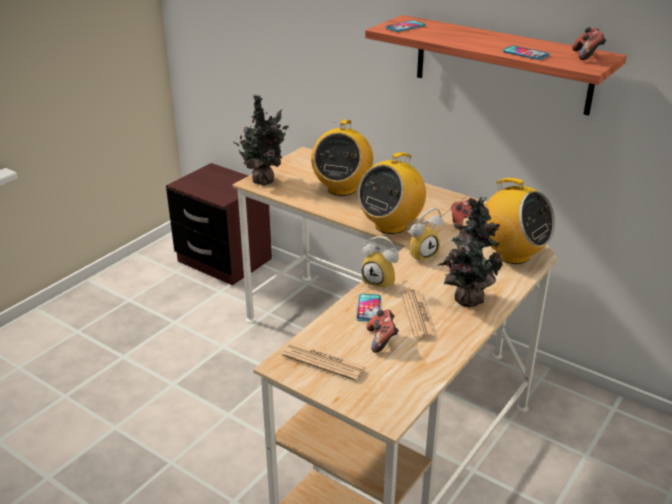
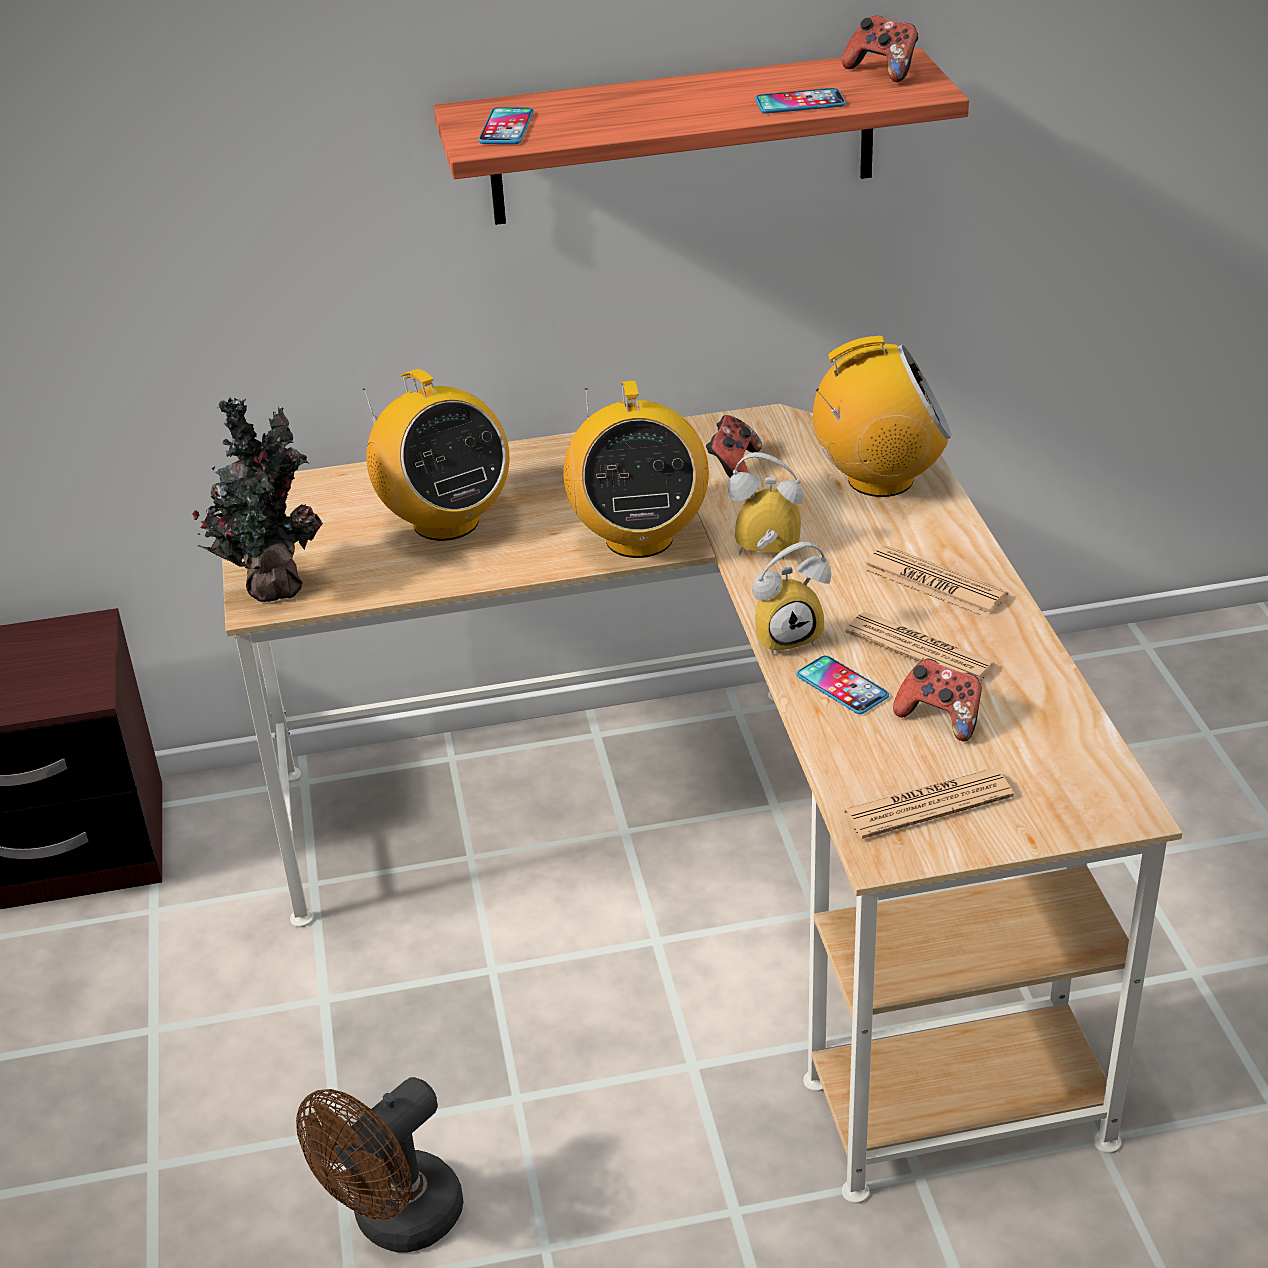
camera: 45 degrees left, 5 degrees up
alarm clock [408,208,444,263] -> alarm clock turned 90 degrees counterclockwise [728,452,803,559]
potted plant [438,197,503,307] -> newspaper [863,545,1009,618]
none -> brown fan [296,1077,464,1253]

